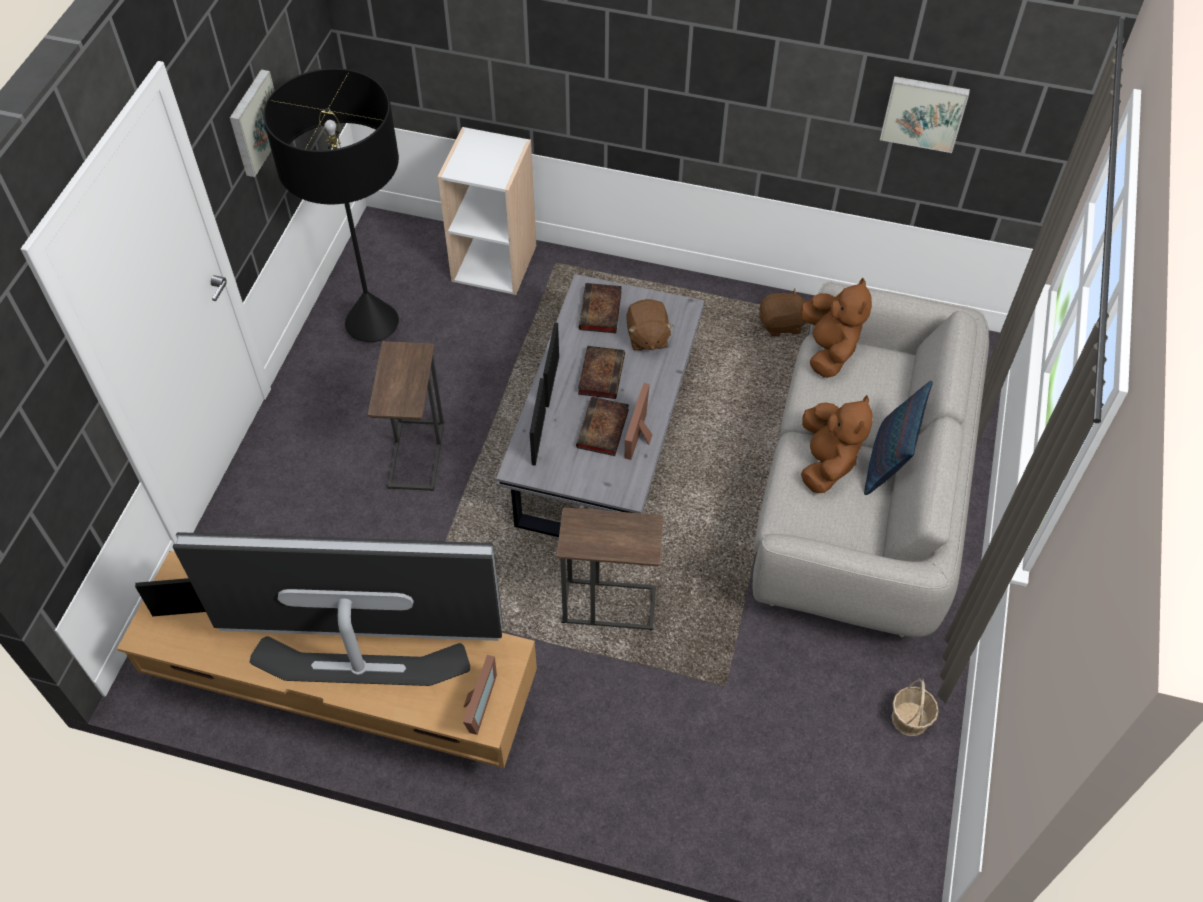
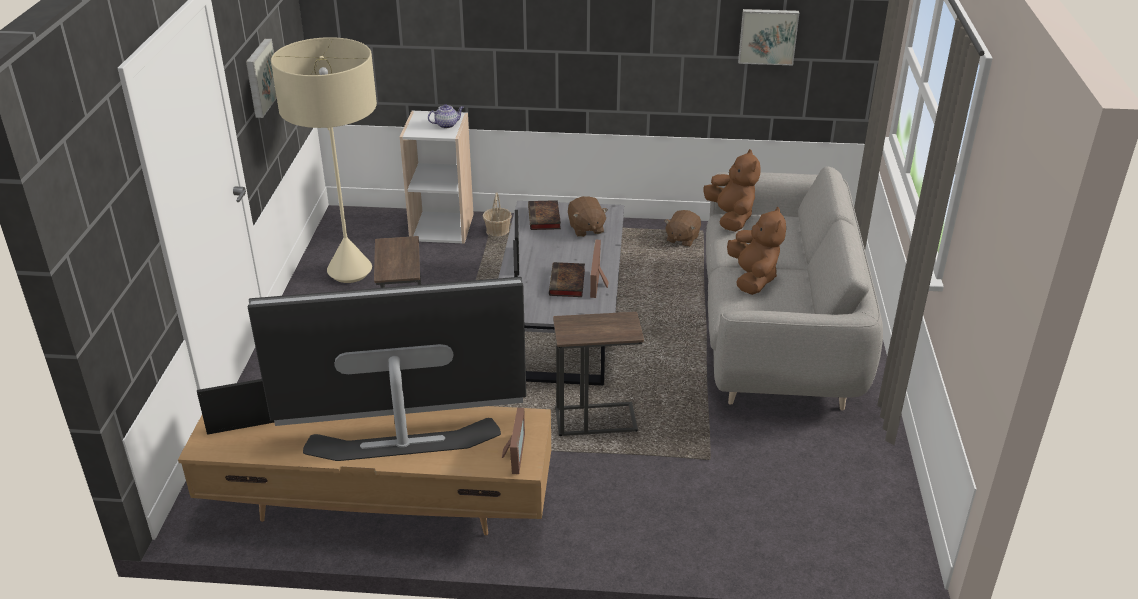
camera: 10 degrees left, 20 degrees down
black floor lamp [263,68,399,342] -> beige floor lamp [271,37,377,283]
book [578,346,625,399] -> none
brown plush toy [759,289,806,337] -> brown plush toy turned 135 degrees clockwise [664,210,701,247]
blue pillow [864,381,933,495] -> none
basket [892,679,939,736] -> basket moved to [483,192,512,236]
none -> teapot [428,104,464,128]

